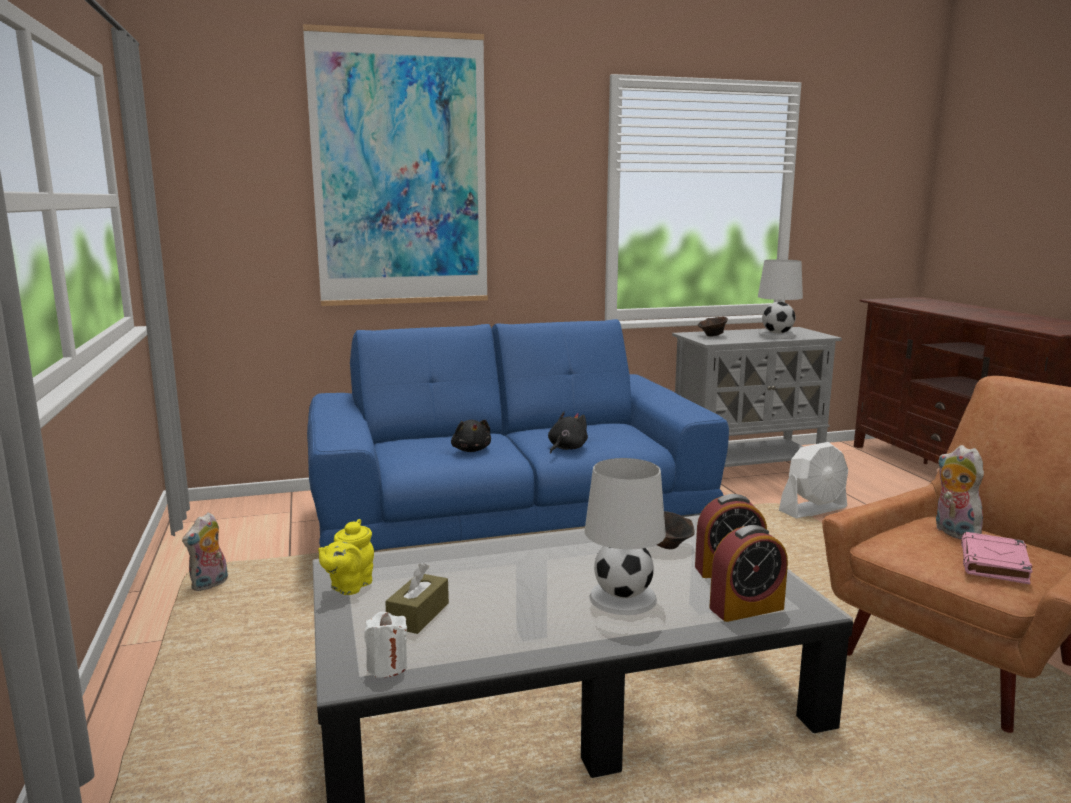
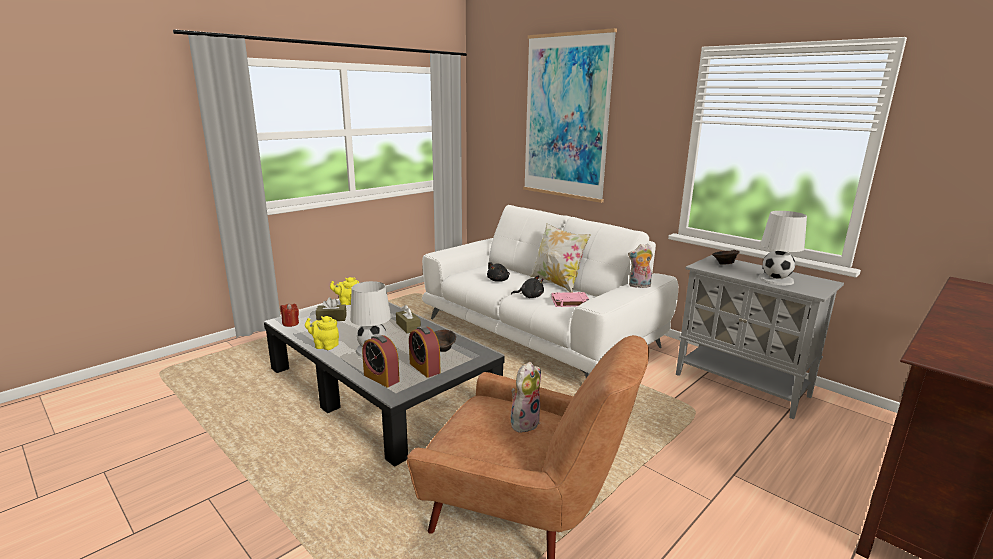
camera: 60 degrees right, 5 degrees up
plush toy [182,513,228,591] -> plush toy moved to [628,244,653,288]
blue sofa [307,319,729,552] -> white sofa [422,205,678,378]
white candle [364,612,407,678] -> red candle [281,303,299,327]
white fan [779,442,848,518] -> none
pink book [961,532,1032,584] -> pink book moved to [551,292,589,307]
none -> yellow teapot [305,316,339,350]
none -> brown tissue box [396,305,421,333]
none -> pillow [530,223,591,292]

